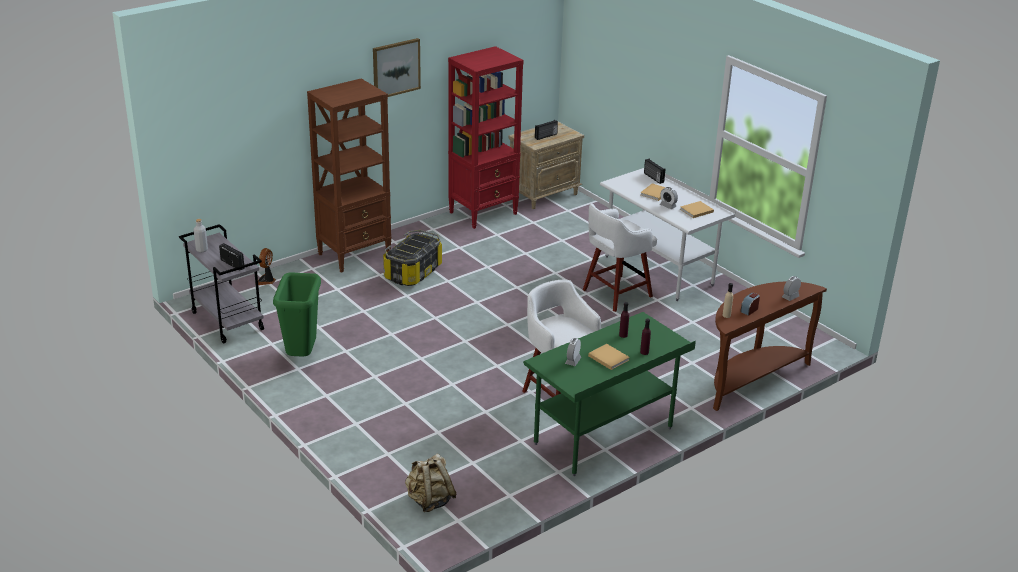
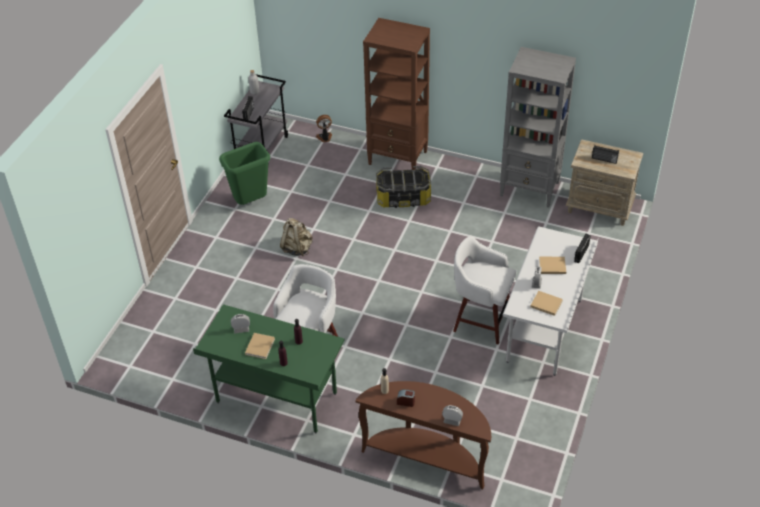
camera: 60 degrees right, 15 degrees up
picture [373,38,421,97] -> none
beige backpack [405,454,456,512] -> beige backpack moved to [280,218,312,256]
red bookcase [448,46,523,229] -> grey bookcase [500,47,576,208]

